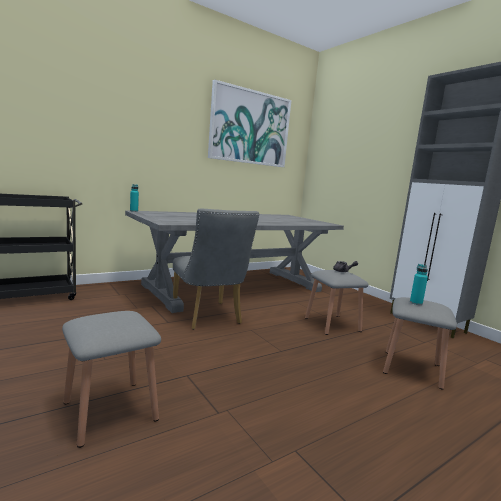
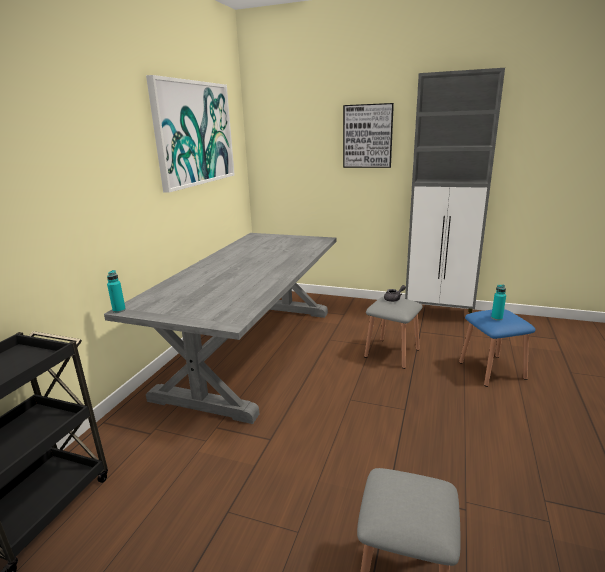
camera: 35 degrees left, 10 degrees up
grey chair [173,208,259,330] -> none
grey stool [383,297,457,390] -> blue stool [459,309,536,387]
none -> picture [343,103,394,168]

